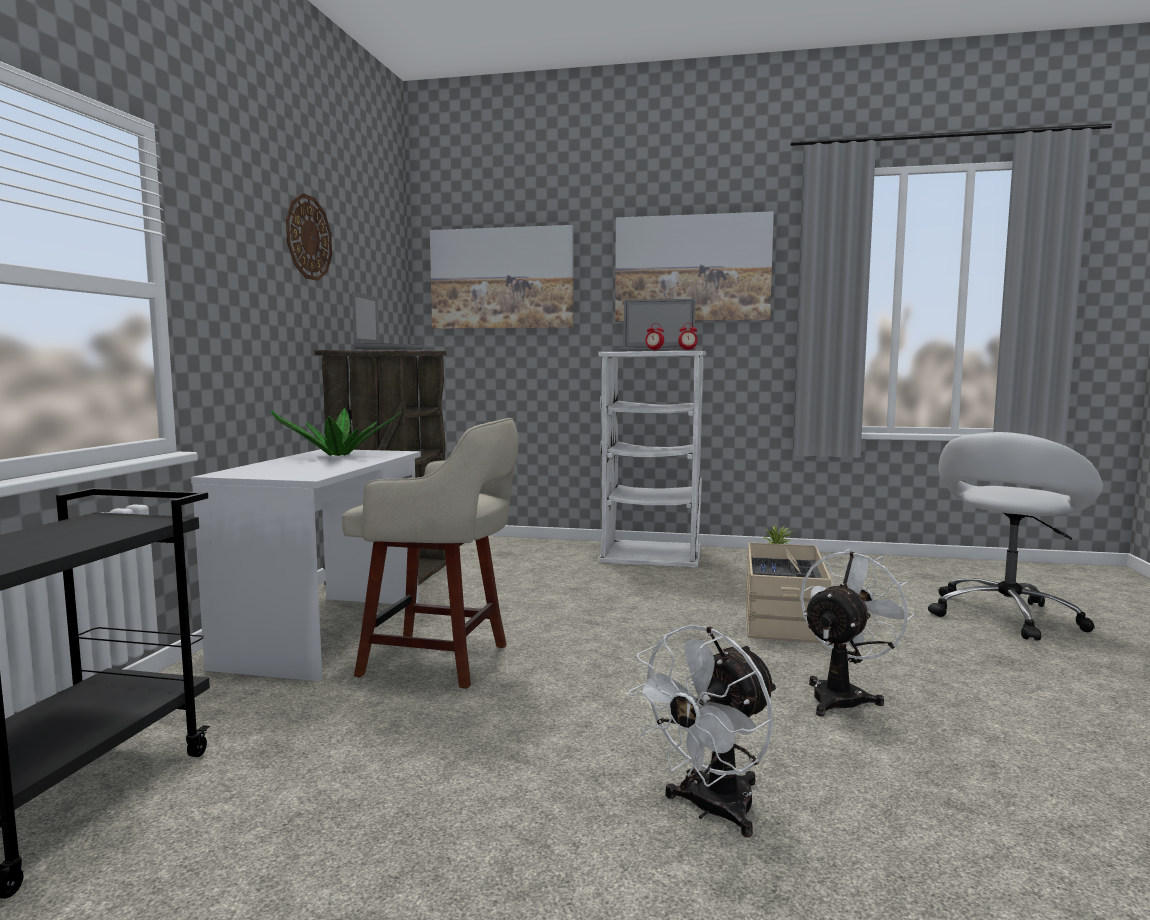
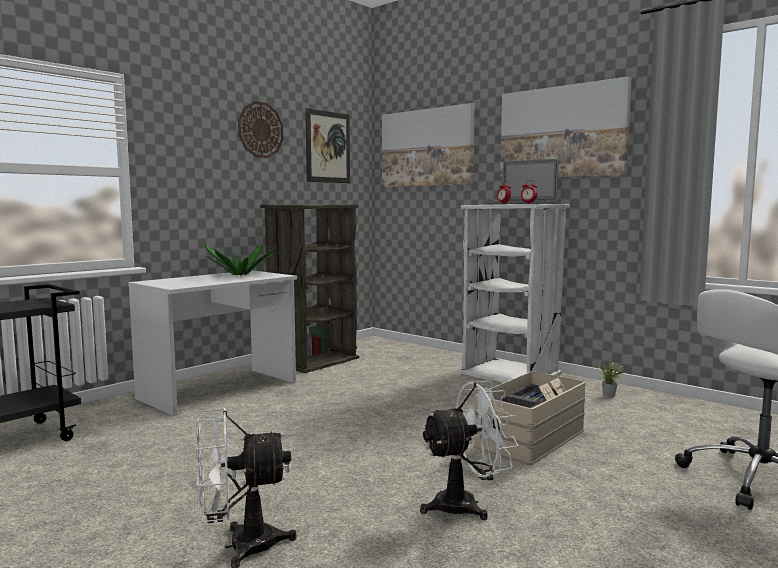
camera: 30 degrees right, 0 degrees up
beige stool [342,418,518,689] -> none
laptop [352,291,424,350] -> none
none -> picture [305,108,350,183]

